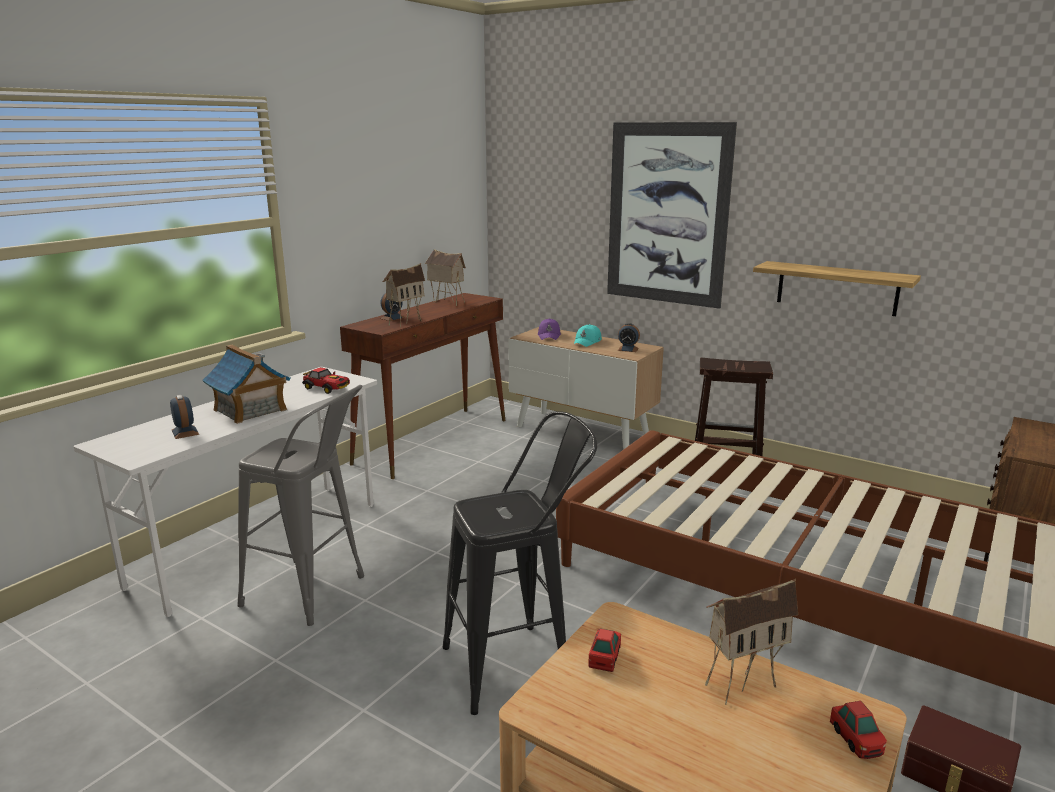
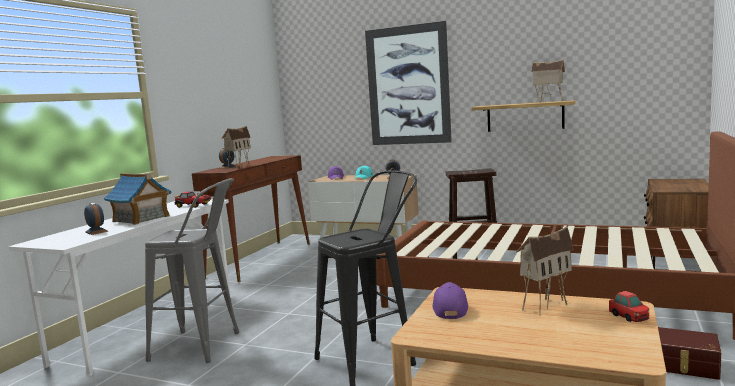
camera: 10 degrees left, 10 degrees down
toy house [425,249,466,306] -> toy house moved to [531,60,565,103]
toy car [588,628,621,672] -> purple cap [432,282,468,319]

